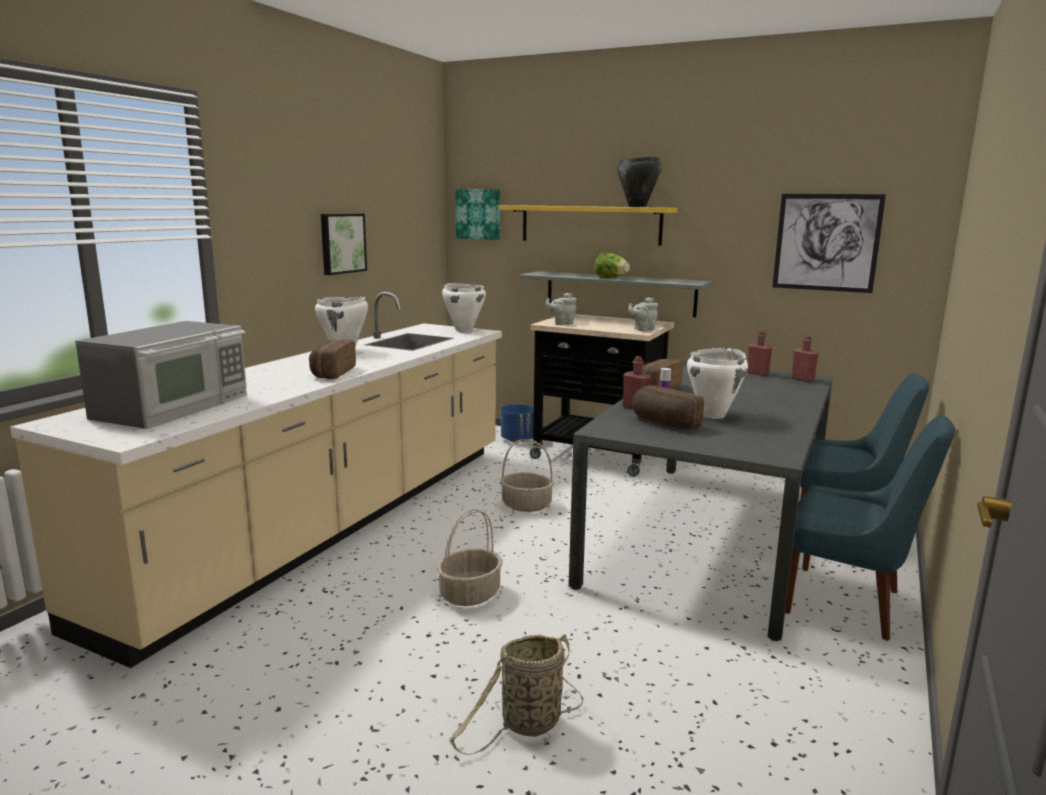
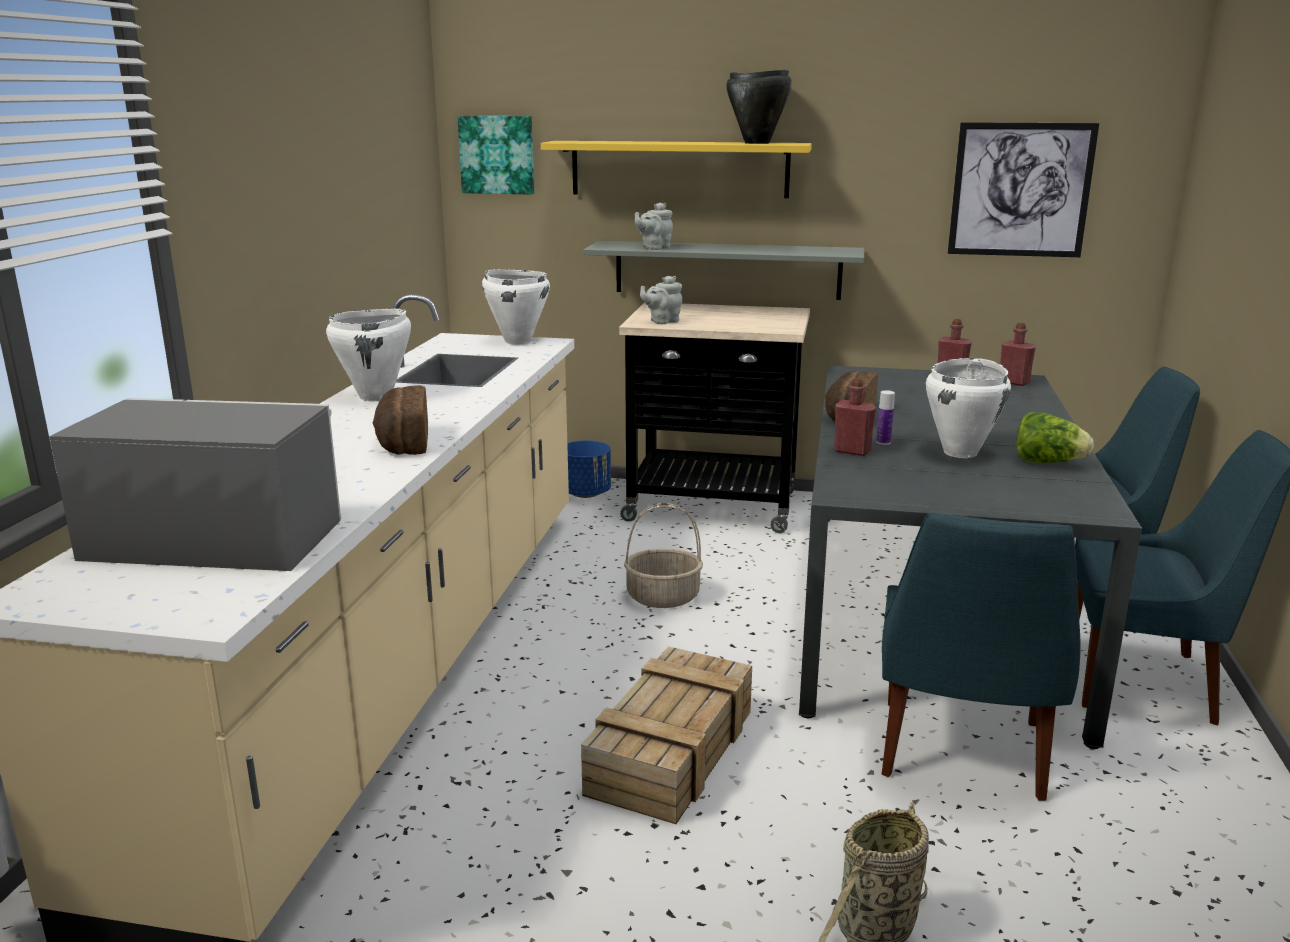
camera: 15 degrees left, 5 degrees up
microwave [75,321,247,429] -> microwave turned 90 degrees counterclockwise [49,398,341,571]
picture [321,214,367,275] -> none
basket [437,509,502,606] -> crate [581,646,752,824]
lettuce [595,252,630,278] -> lettuce moved to [1016,412,1094,463]
grey teapot [628,297,658,331] -> grey teapot moved to [635,203,673,250]
bread [632,385,704,429] -> none
none -> blue chair [882,513,1080,801]

